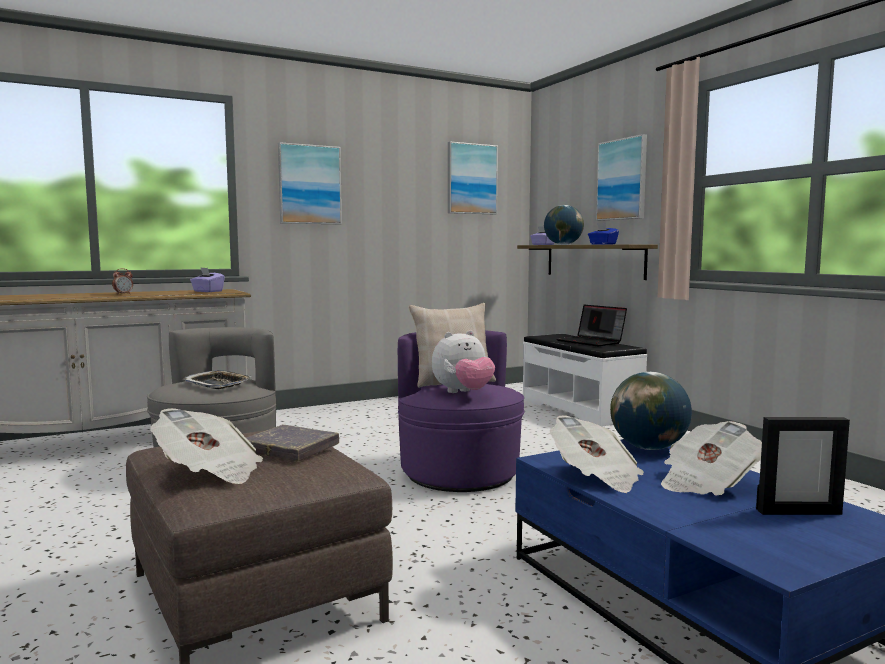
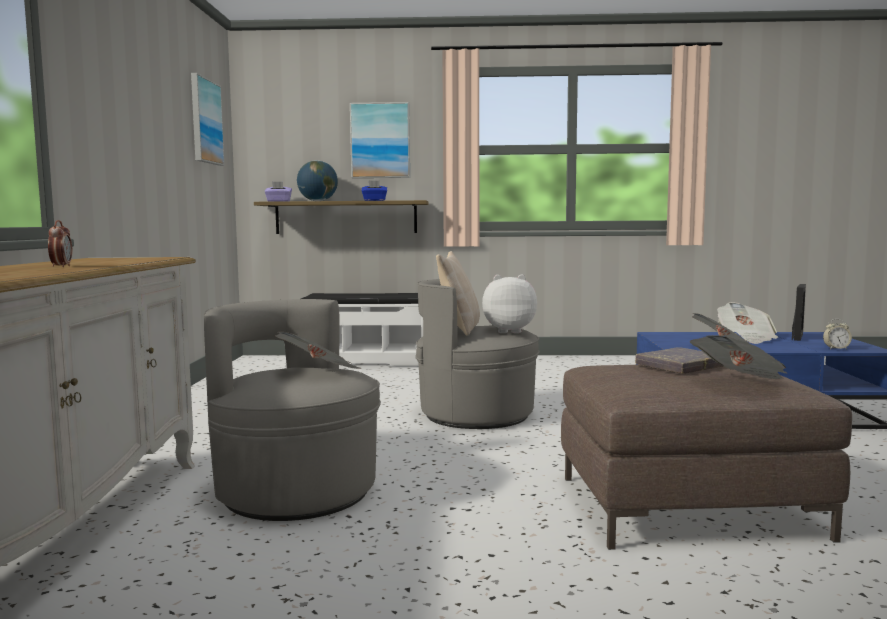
camera: 60 degrees left, 0 degrees up
tray [183,370,251,389] -> newspaper [275,332,361,369]
purple tissue box [190,267,225,292] -> none
picture [278,142,342,224] -> none
purple armchair [398,330,525,492] -> grey armchair [415,279,540,429]
plush toy [432,330,495,393] -> plush toy turned 90 degrees counterclockwise [482,274,537,333]
laptop [557,305,627,346] -> none
globe [610,372,692,450] -> none
none -> alarm clock [823,319,852,349]

